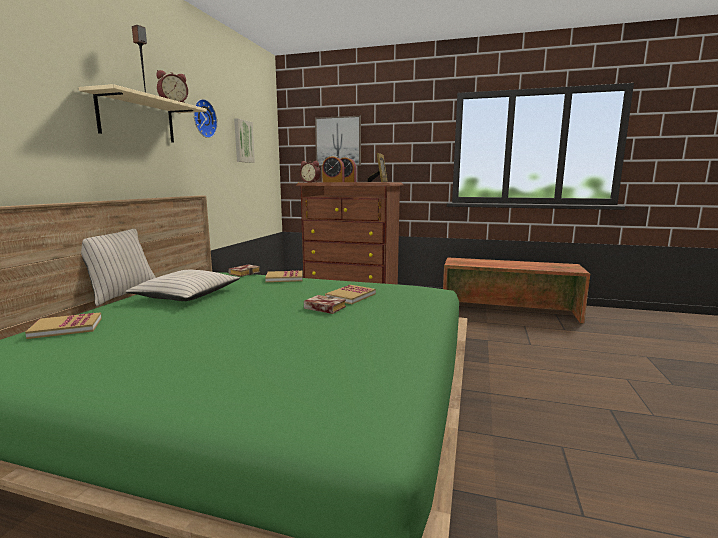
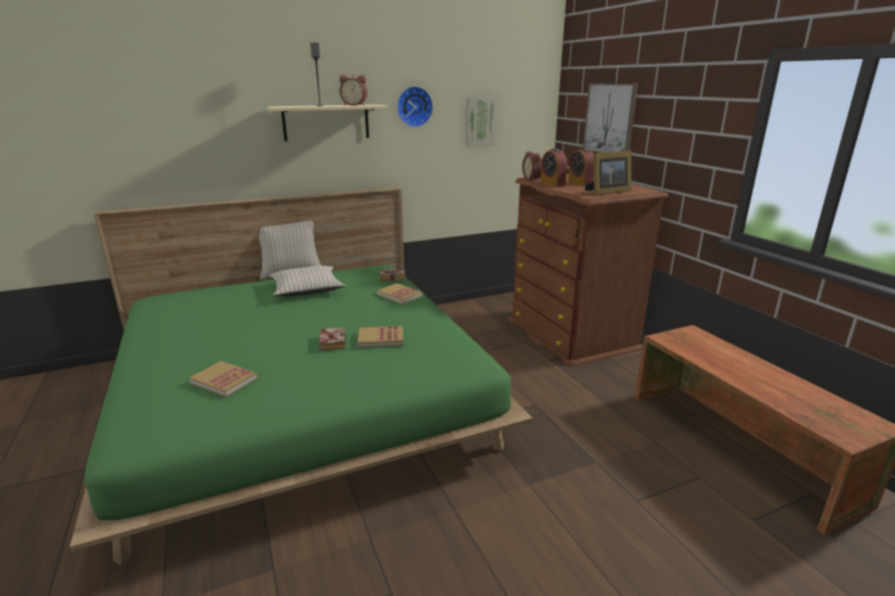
camera: 50 degrees right, 10 degrees up
book [25,312,102,339] -> book moved to [189,361,258,397]

